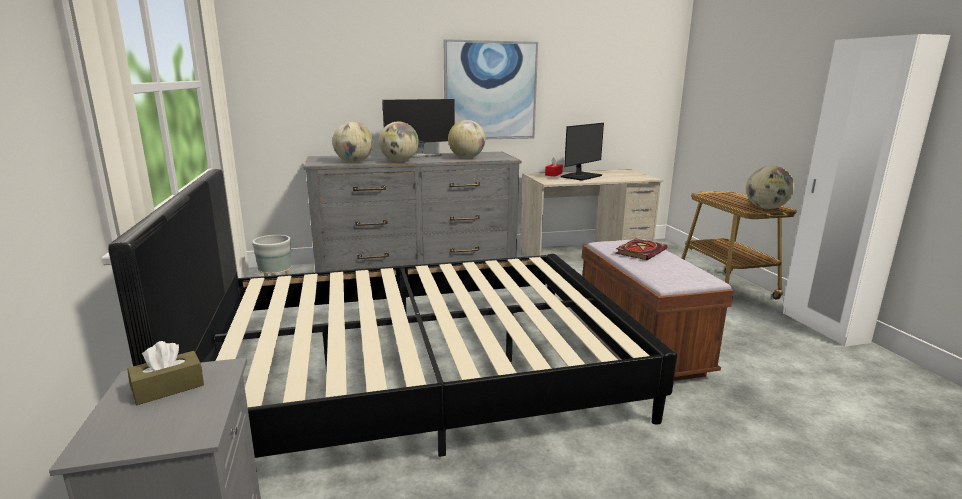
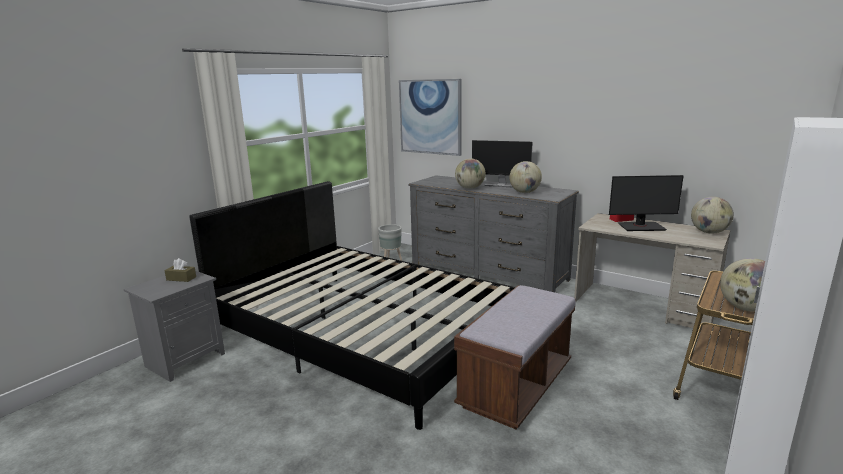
camera: 50 degrees right, 0 degrees up
globe [332,122,373,162] -> globe moved to [691,197,734,234]
picture [444,39,538,139] -> picture moved to [399,79,462,156]
book [615,239,668,260] -> none

